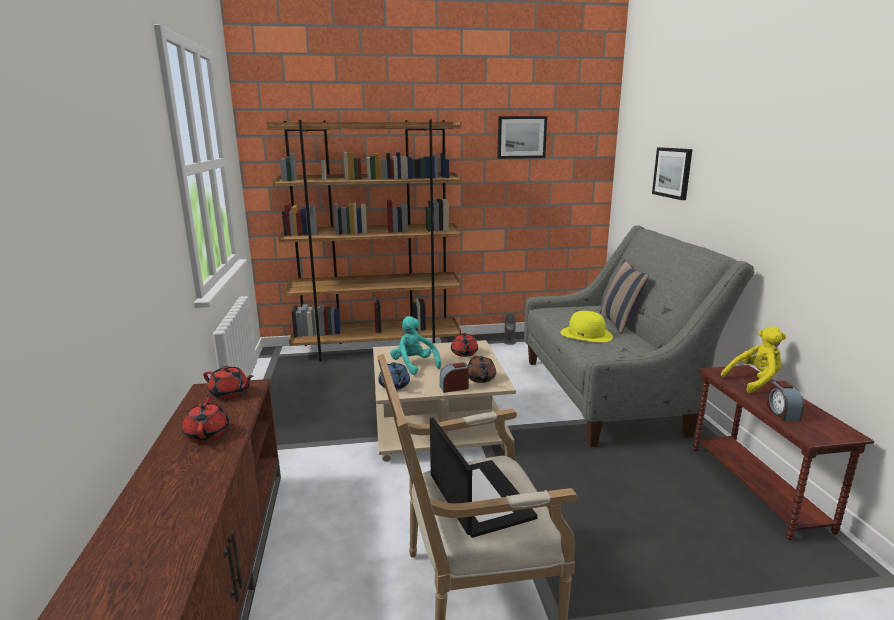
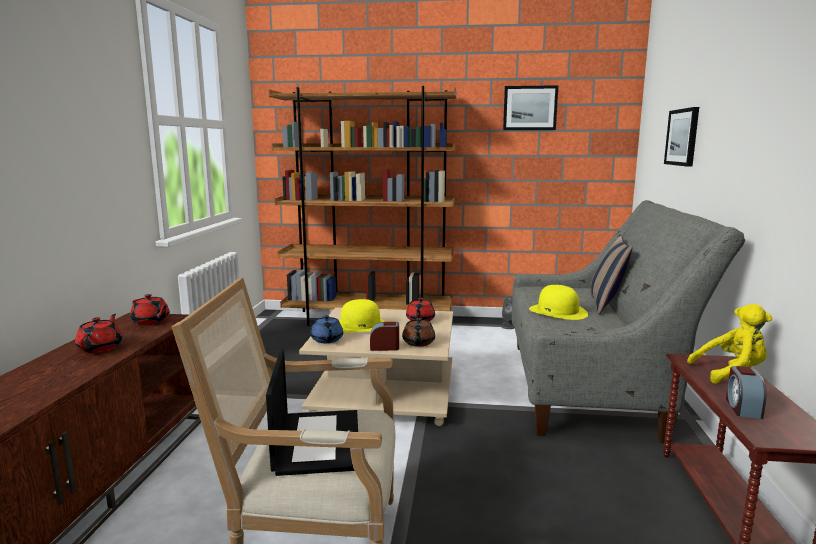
camera: 15 degrees right, 5 degrees down
turquoise plush toy [390,316,441,375] -> yellow hat [339,299,387,332]

